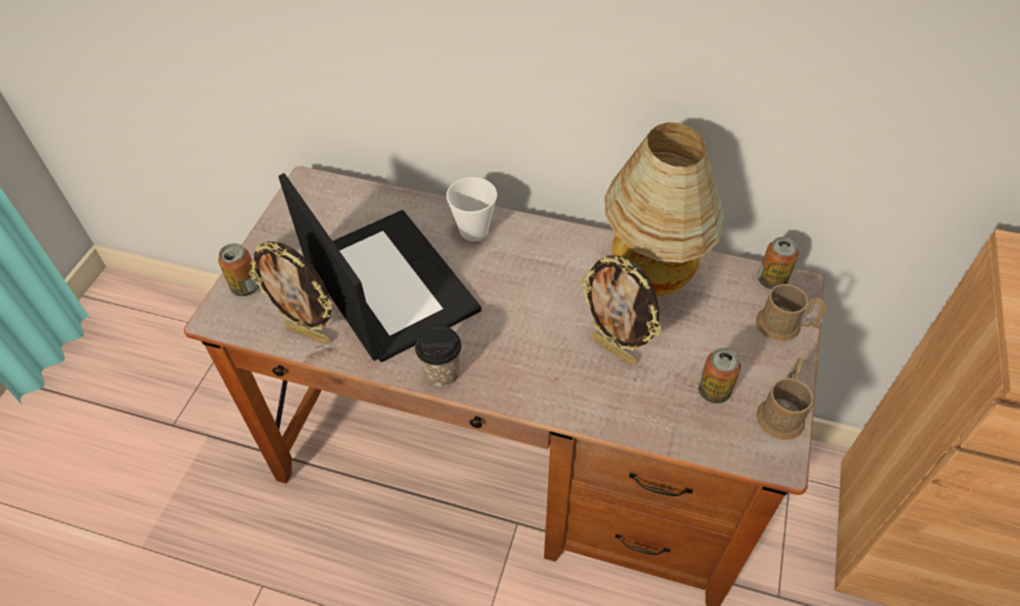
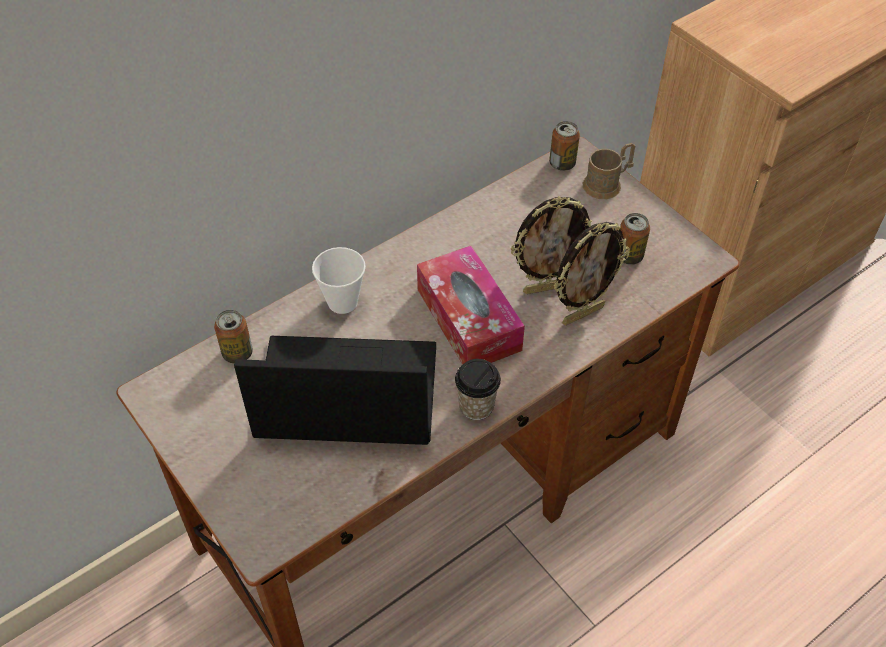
camera: 55 degrees left, 0 degrees up
can [218,243,259,296] -> can moved to [214,310,253,363]
picture frame [249,241,333,344] -> picture frame moved to [554,222,630,325]
table lamp [604,122,725,296] -> none
brown mug [756,358,813,440] -> none
none -> tissue box [417,246,525,364]

